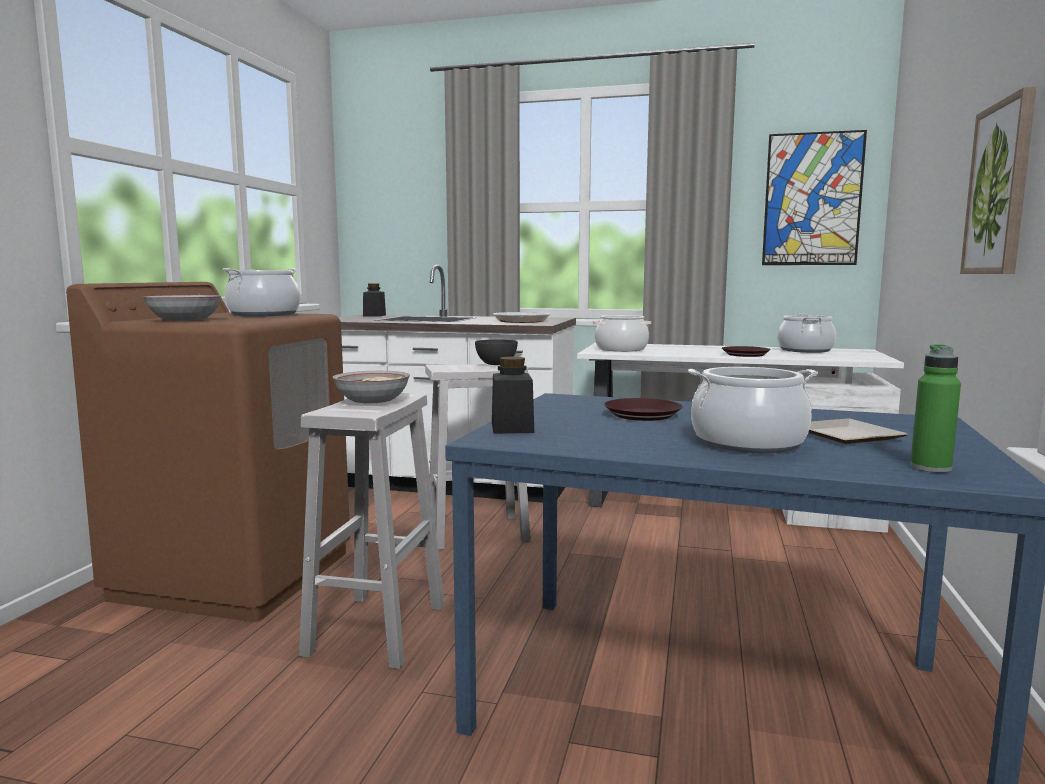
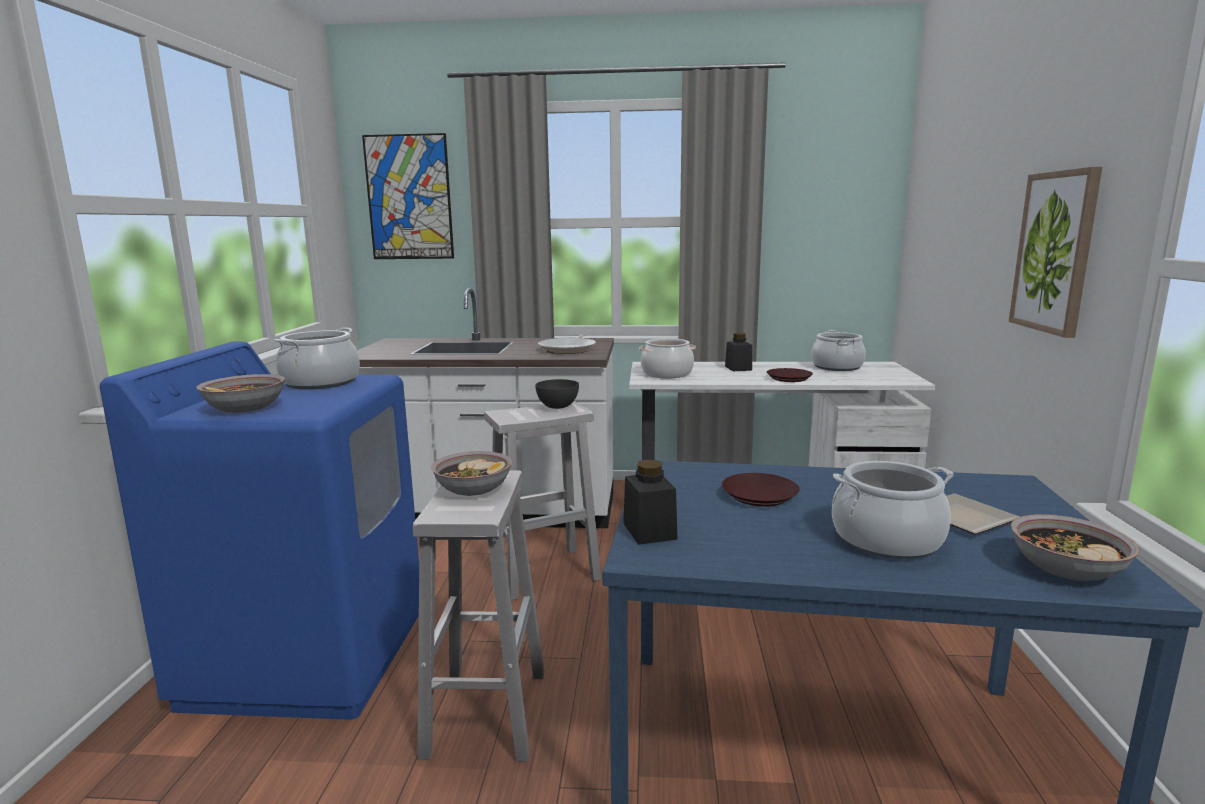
camera: 10 degrees left, 5 degrees up
brown washing machine [66,282,350,622] -> blue washing machine [100,342,419,720]
black jar [363,284,386,316] -> black jar moved to [725,333,752,371]
picture [762,130,867,265] -> picture moved to [362,133,454,259]
green bottle [910,344,961,473] -> bowl [1011,514,1140,581]

